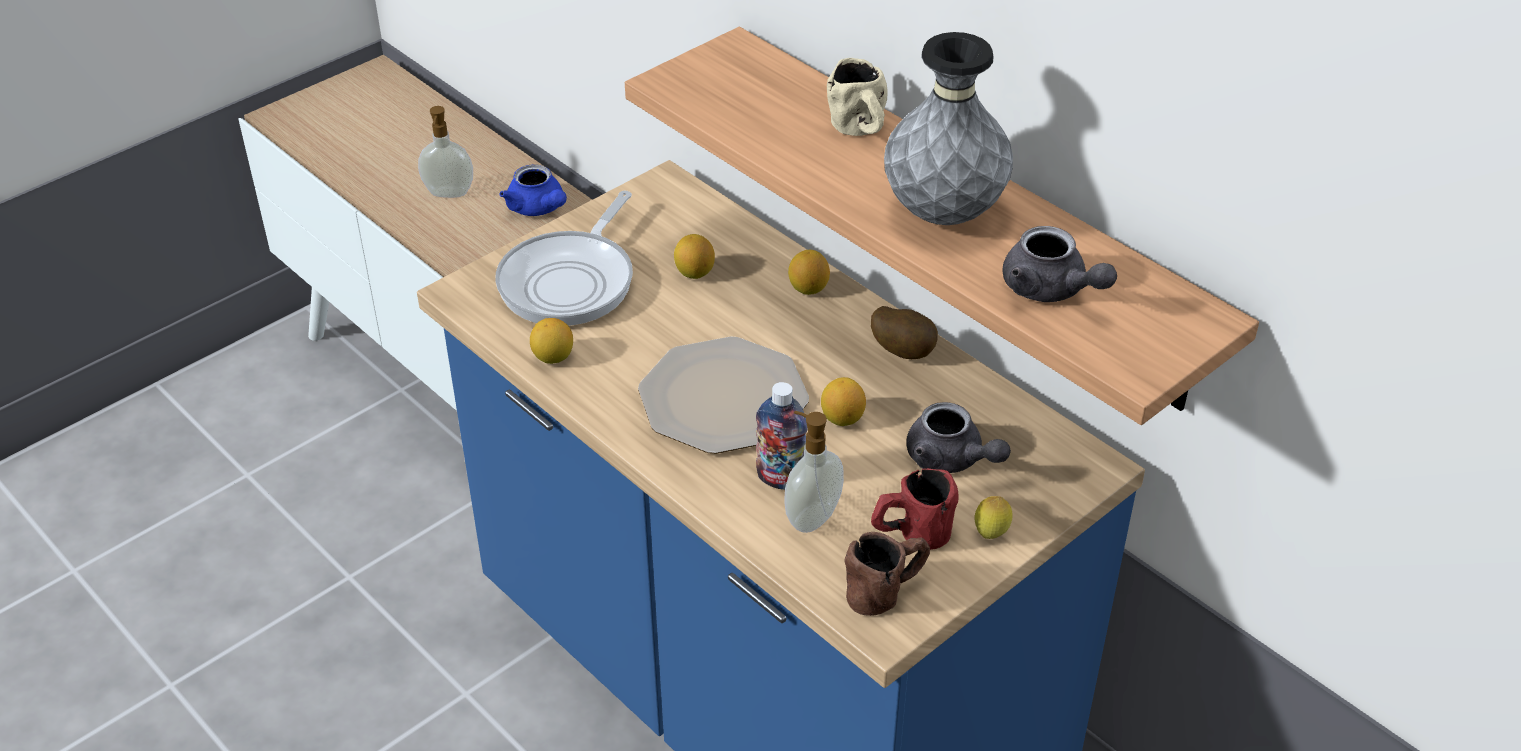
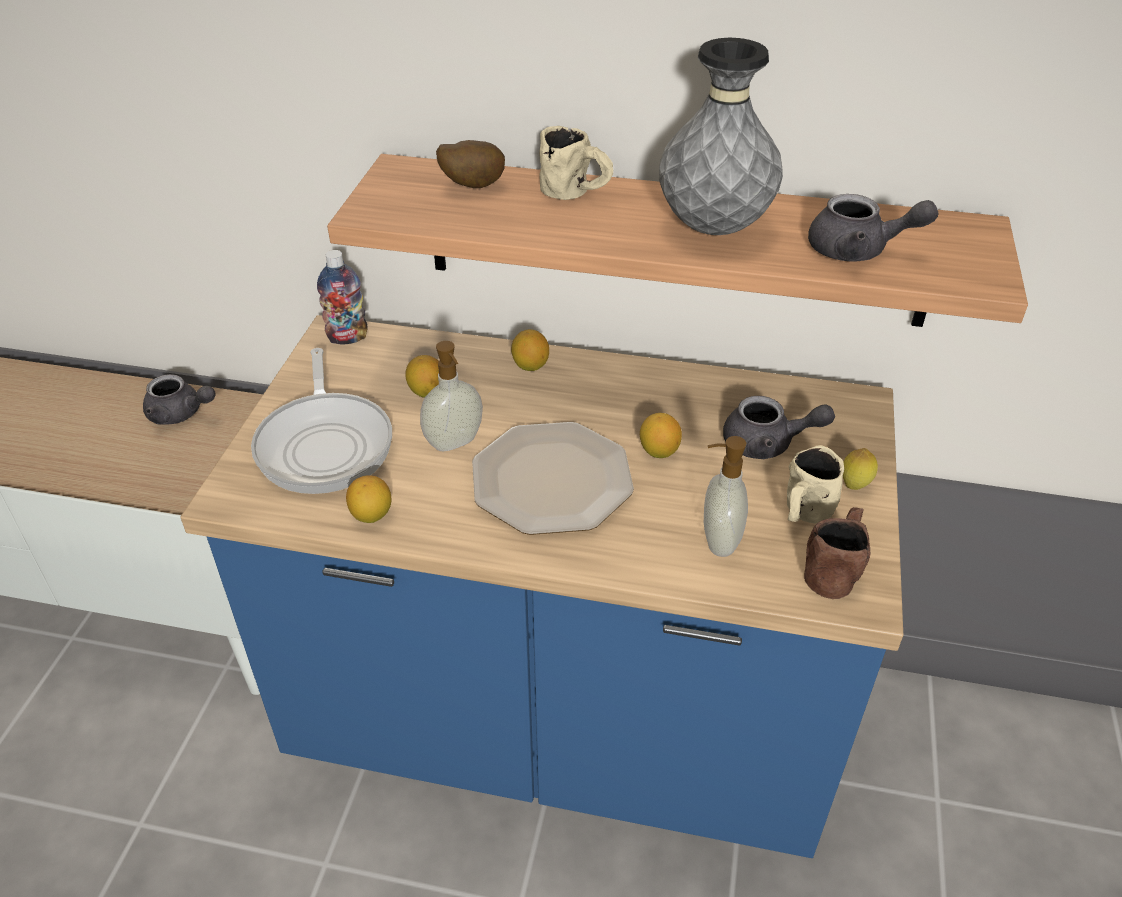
camera: 35 degrees left, 0 degrees up
soap dispenser [418,106,473,198] -> soap dispenser moved to [420,341,483,451]
blue teapot [500,165,567,216] -> grey teapot [143,374,216,425]
bottle [756,382,808,490] -> bottle moved to [317,250,368,344]
potato [871,306,938,359] -> potato moved to [436,140,505,188]
red mug [871,468,959,550] -> beige mug [787,445,844,523]

